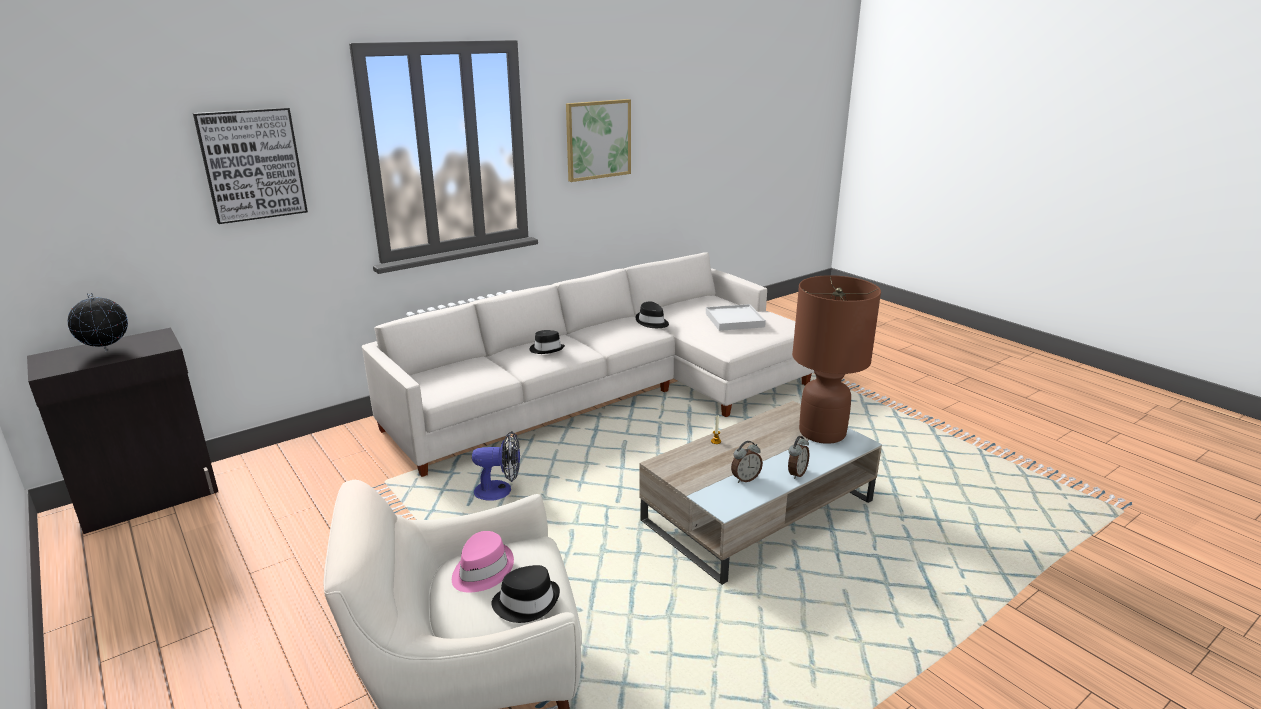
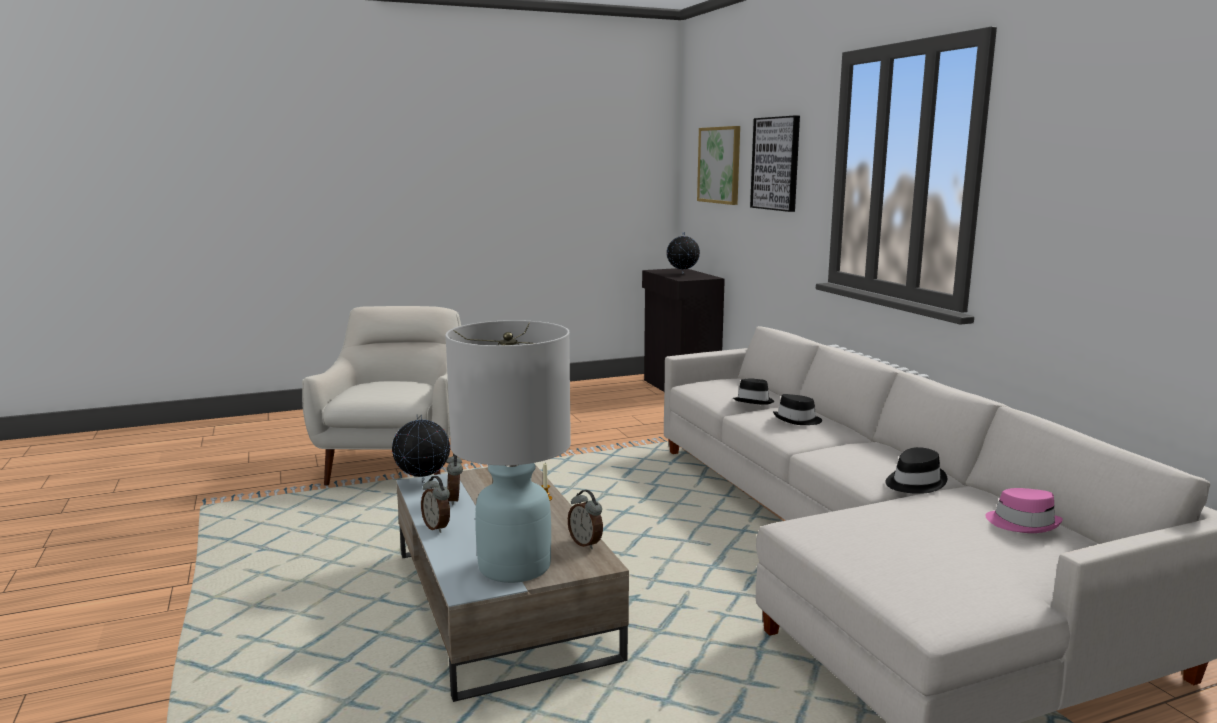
camera: 105 degrees right, 10 degrees down
pink hat [452,531,514,592] -> pink hat moved to [985,488,1063,533]
fan [472,431,520,501] -> none
black hat [491,565,560,623] -> black hat moved to [733,378,774,405]
picture [566,99,631,182] -> picture moved to [697,126,740,205]
white tray [706,304,766,331] -> none
brown table lamp [792,275,881,444] -> white table lamp [445,320,571,583]
none -> globe [392,414,450,483]
none -> alarm clock [568,490,603,549]

